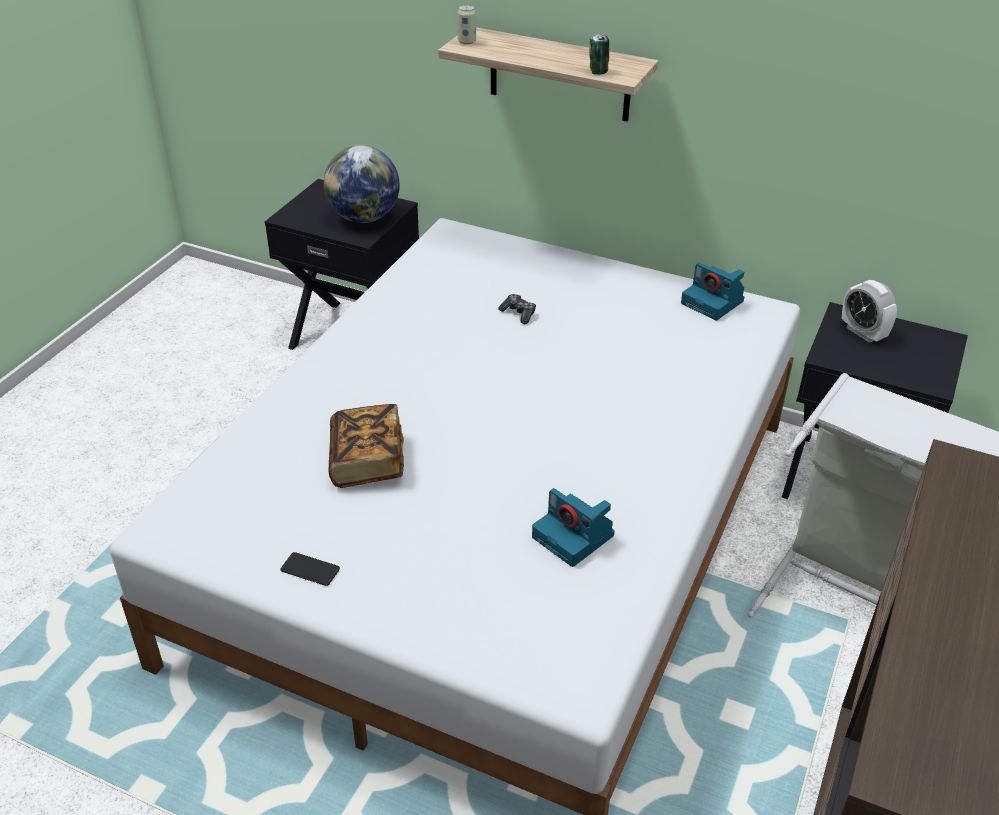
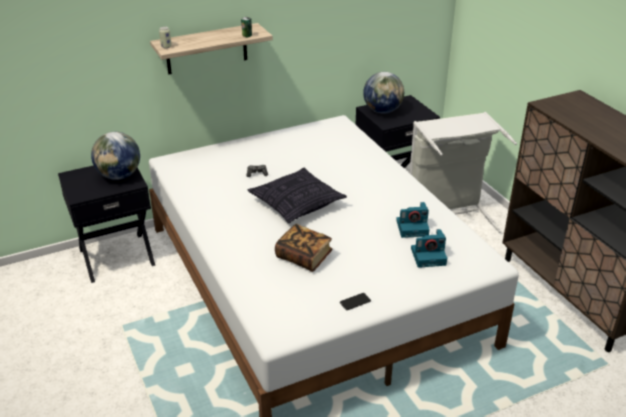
camera: 50 degrees left, 5 degrees down
camera [681,263,744,321] -> camera moved to [411,229,447,268]
alarm clock [842,280,897,343] -> globe [363,72,404,114]
none -> pillow [248,168,347,223]

